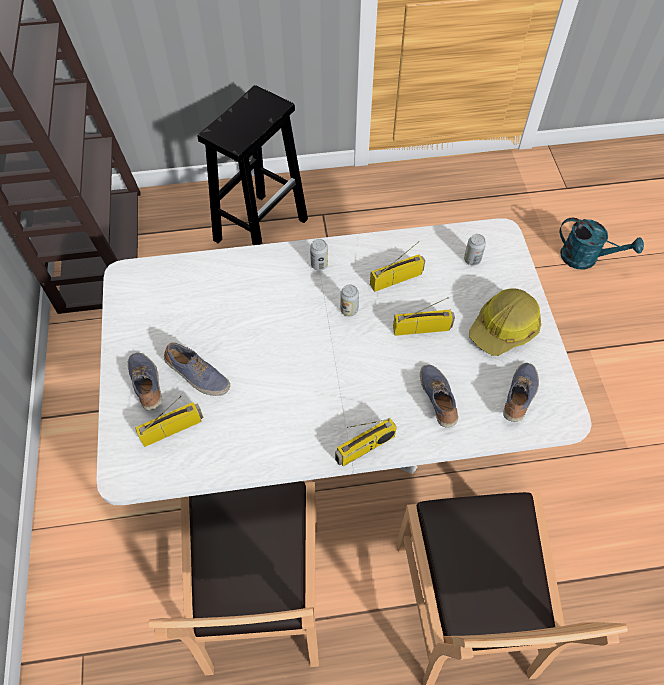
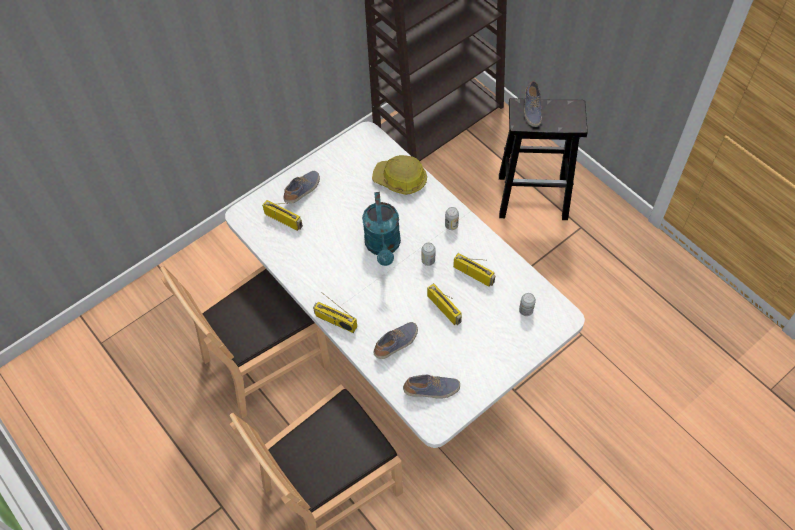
camera: 60 degrees right, 0 degrees up
shoe [164,343,230,396] -> shoe moved to [524,81,542,127]
hard hat [469,288,541,356] -> hard hat moved to [372,155,427,195]
turquoise watering can [560,218,644,270] -> turquoise watering can moved to [362,192,401,266]

